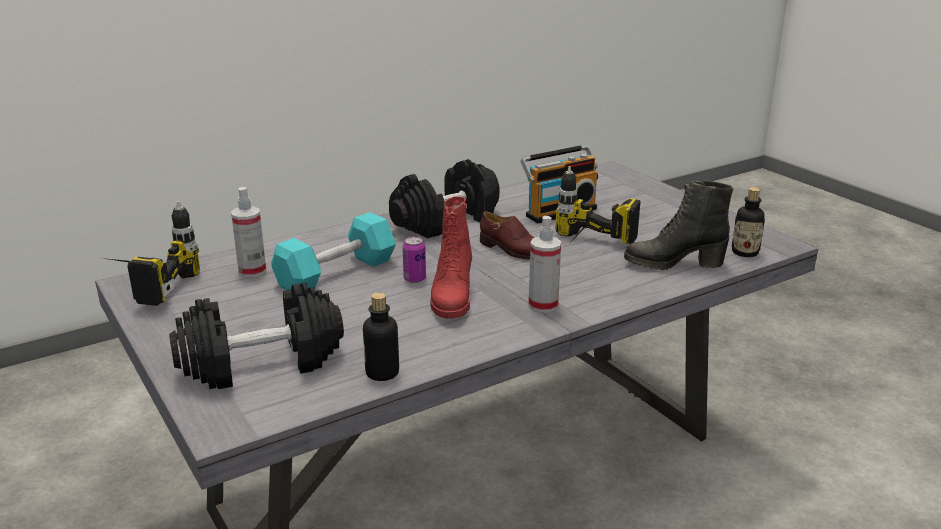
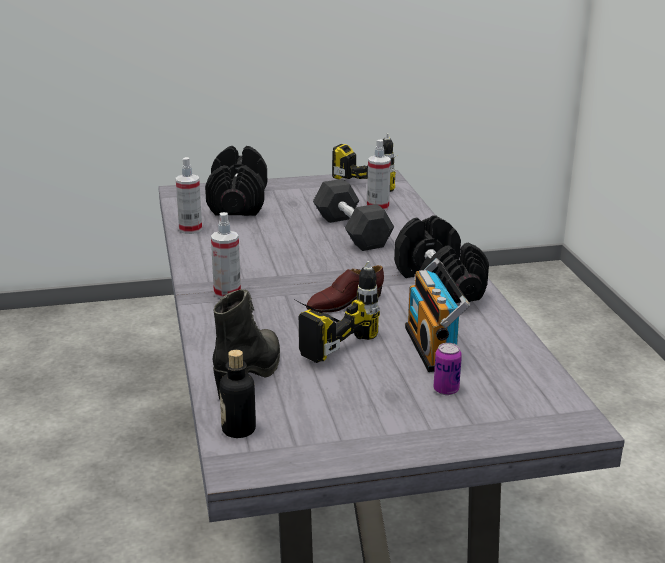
camera: 110 degrees right, 0 degrees up
turquoise dumbbell [271,212,396,290] -> black dumbbell [313,179,394,251]
bottle [363,293,399,381] -> spray bottle [176,157,202,234]
can [402,237,426,283] -> can moved to [434,343,462,395]
red boot [430,196,472,319] -> none

